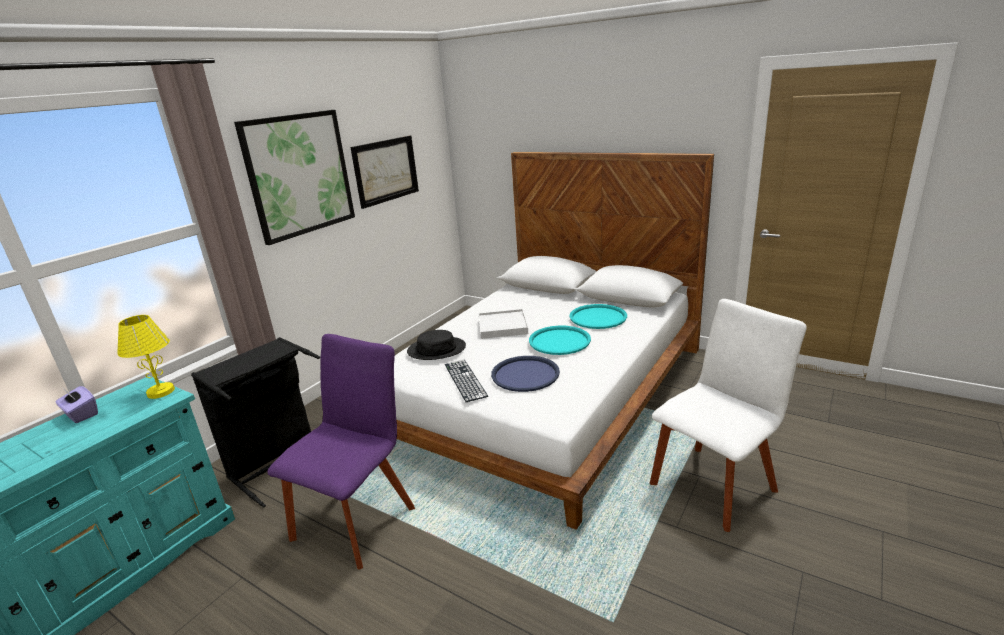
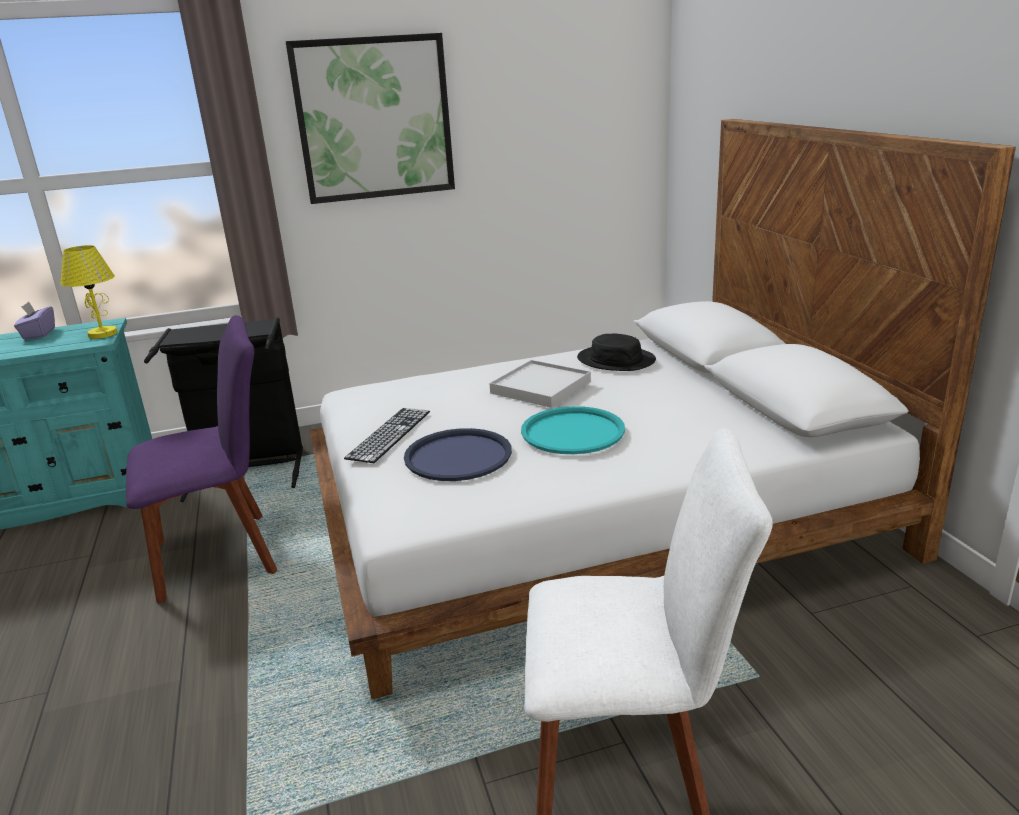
camera: 40 degrees right, 0 degrees up
picture [350,136,419,209] -> none
black hat [407,330,466,360] -> black hat moved to [577,334,656,371]
turquoise tray [569,304,627,329] -> none

